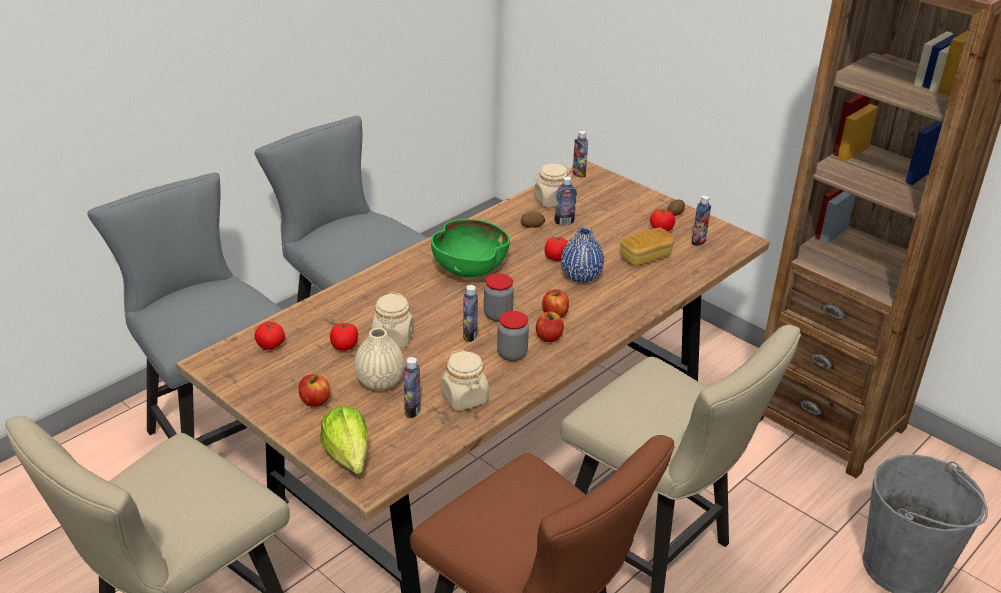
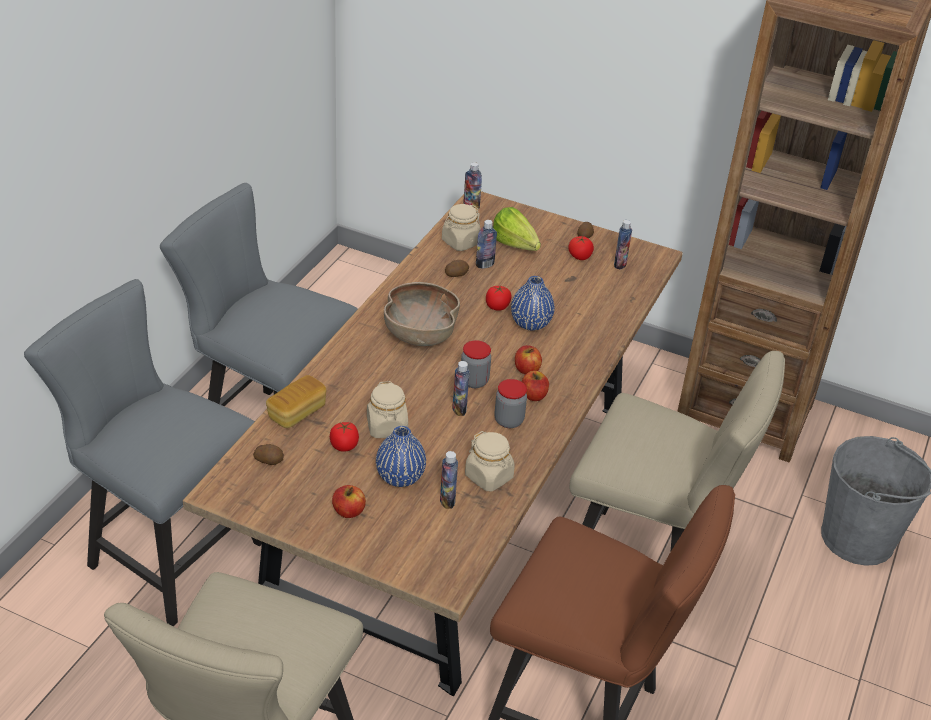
camera: 20 degrees left, 5 degrees up
tomato [254,321,285,350] -> potato [253,444,284,465]
lettuce [320,406,368,474] -> lettuce moved to [493,207,541,251]
beige vase [354,328,404,390] -> blue vase [376,426,426,487]
green bowl [431,219,510,277] -> brown bowl [384,282,460,346]
bread [620,228,674,266] -> bread moved to [266,375,326,428]

